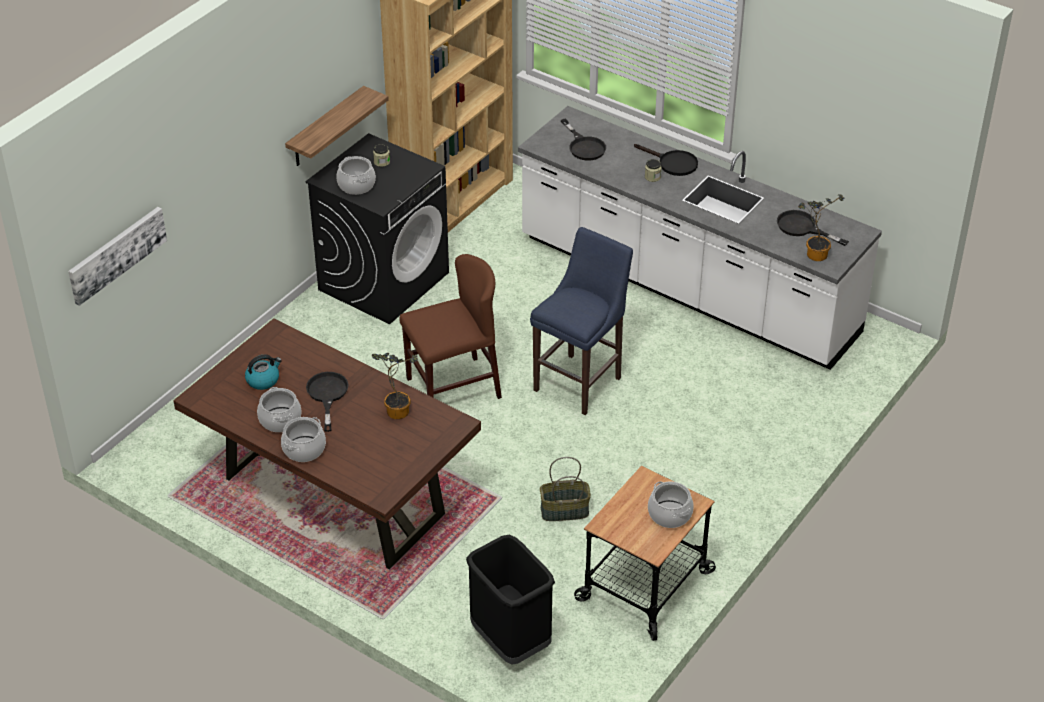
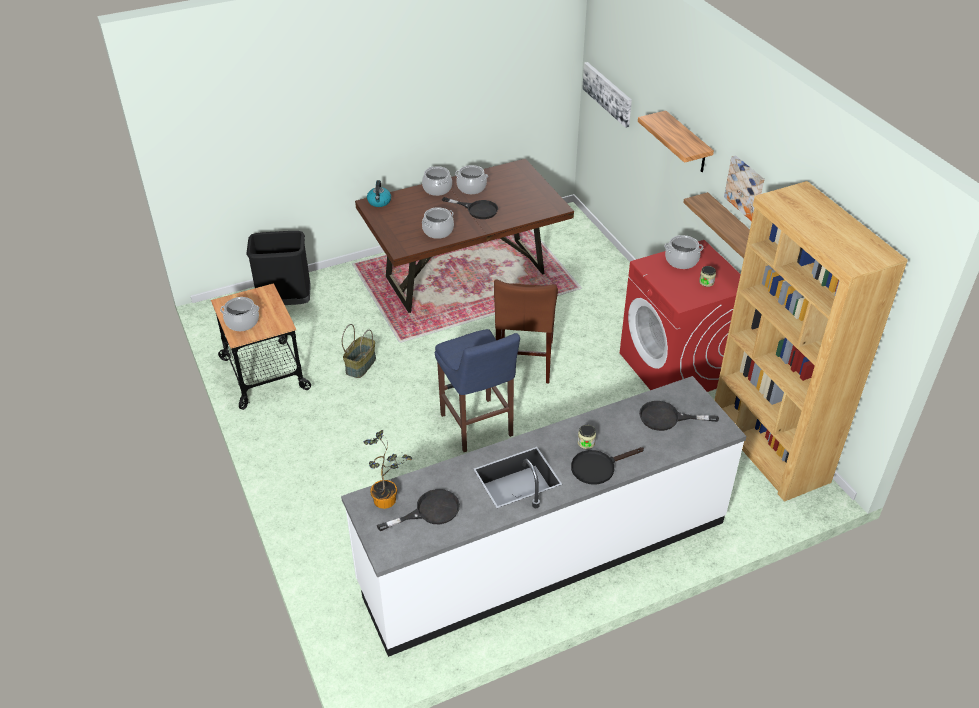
camera: 120 degrees right, 0 degrees up
kettle [245,355,282,390] -> kettle moved to [367,180,391,207]
black washing machine [305,133,449,324] -> red washing machine [620,240,741,392]
potted plant [372,353,418,419] -> cooking pot [422,207,454,239]
none -> shelf [638,111,714,172]
none -> picture [724,156,765,221]

